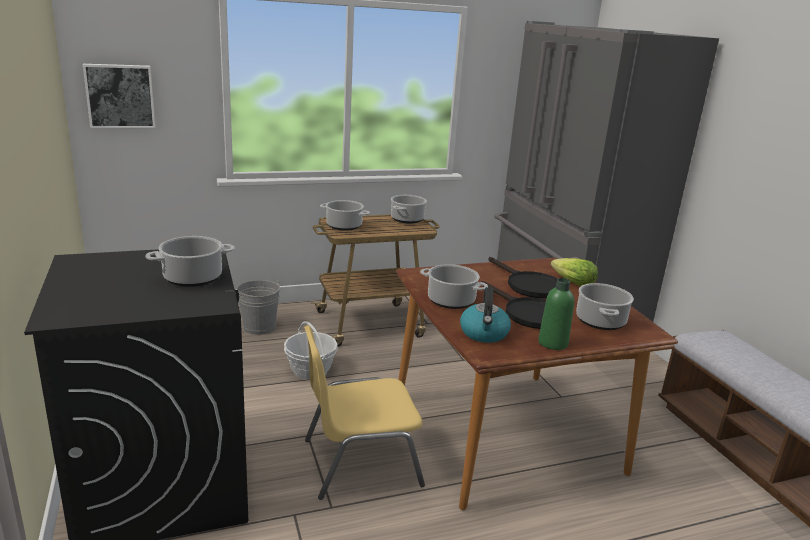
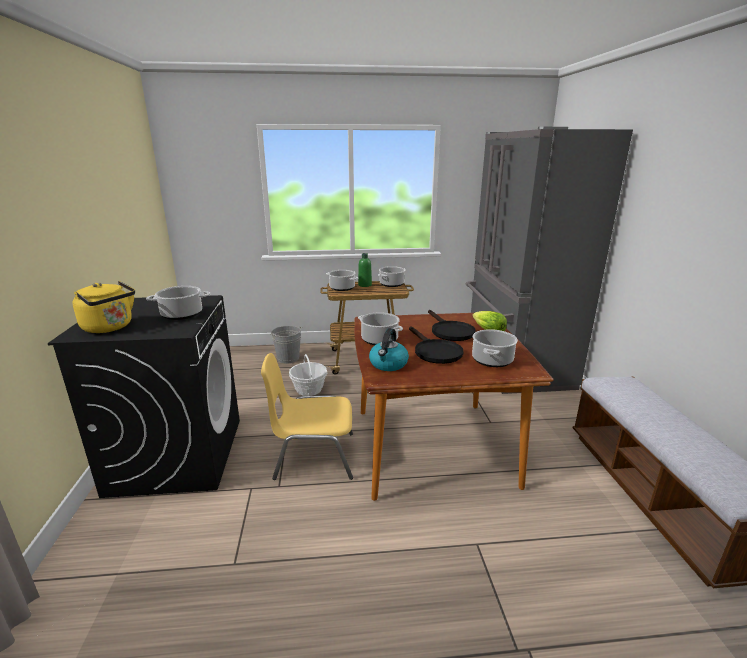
camera: 15 degrees right, 0 degrees up
picture [83,64,156,128] -> none
green bottle [538,278,574,350] -> green bottle moved to [358,253,372,287]
none -> yellow kettle [73,281,135,333]

